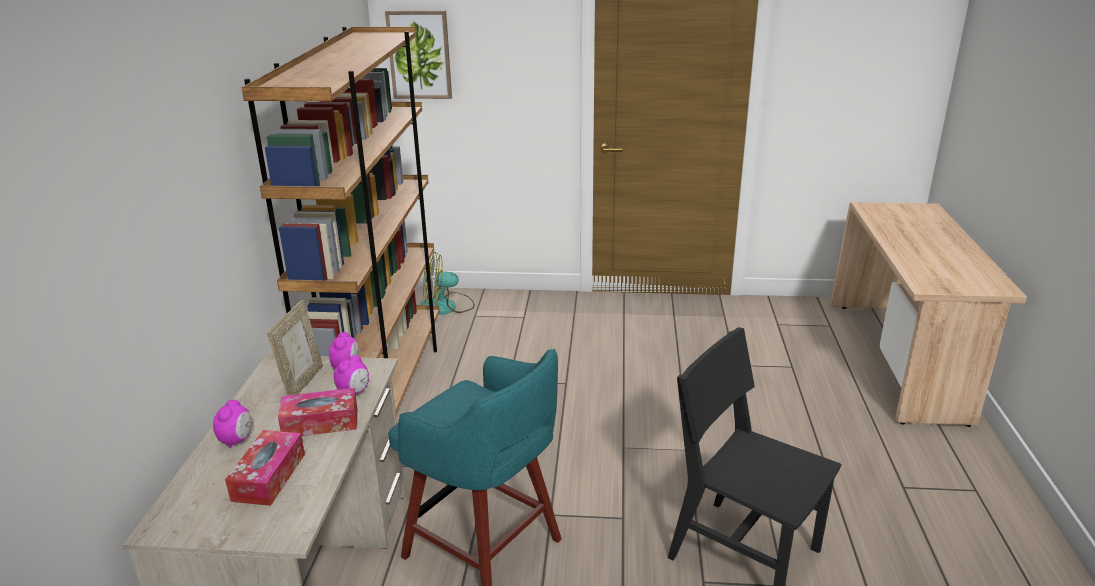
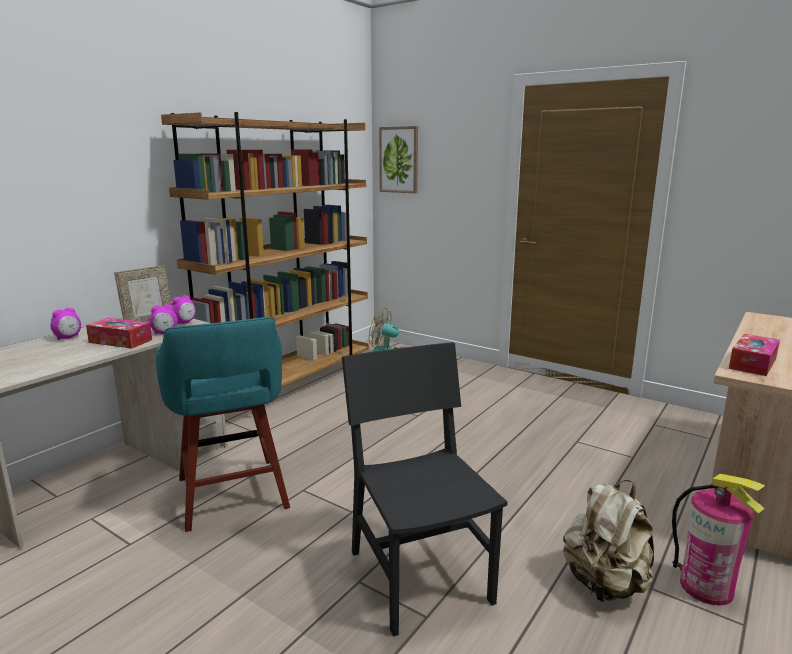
camera: 30 degrees right, 10 degrees down
tissue box [225,430,305,506] -> tissue box moved to [729,334,780,376]
none -> beige backpack [563,480,654,602]
none -> fire extinguisher [672,474,765,606]

